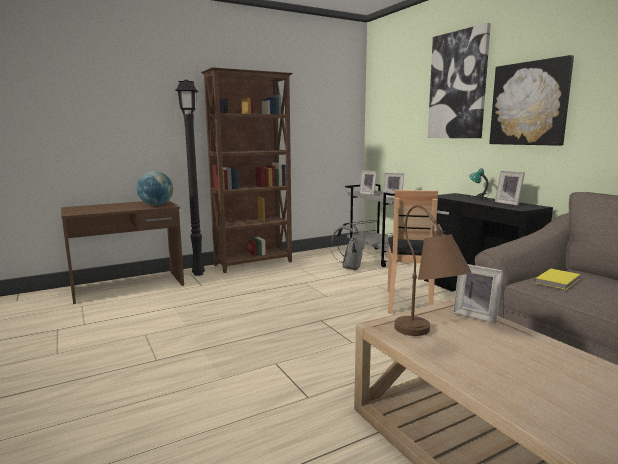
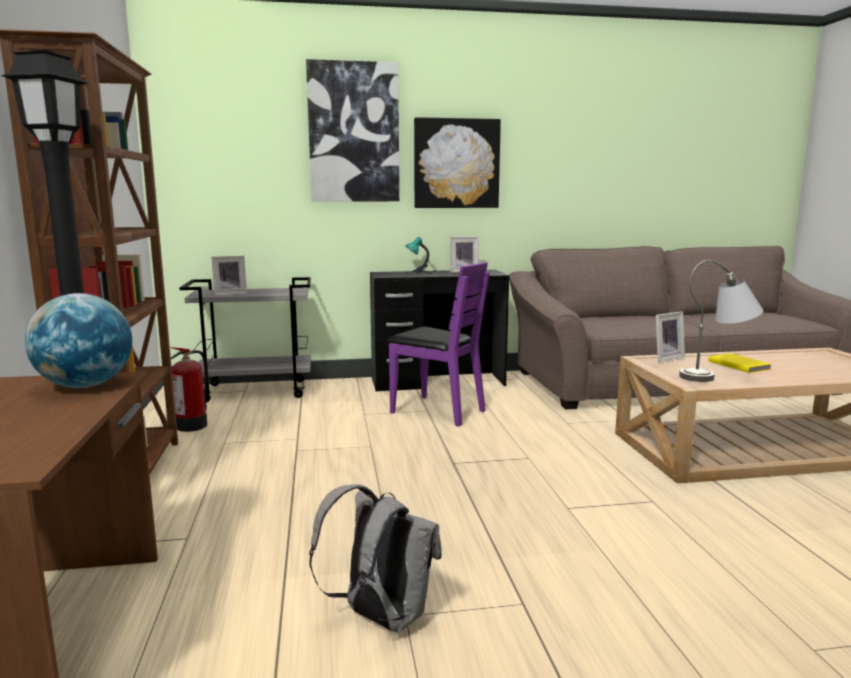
camera: 70 degrees left, 0 degrees up
grey backpack [330,223,365,270] -> grey backpack moved to [309,484,442,632]
picture frame [383,172,404,198] -> none
brown chair [388,190,438,313] -> purple chair [387,262,490,427]
brown table lamp [395,205,472,336] -> grey table lamp [679,260,763,382]
yellow book [534,269,581,290] -> yellow book moved to [708,353,771,373]
none -> fire extinguisher [170,347,207,432]

